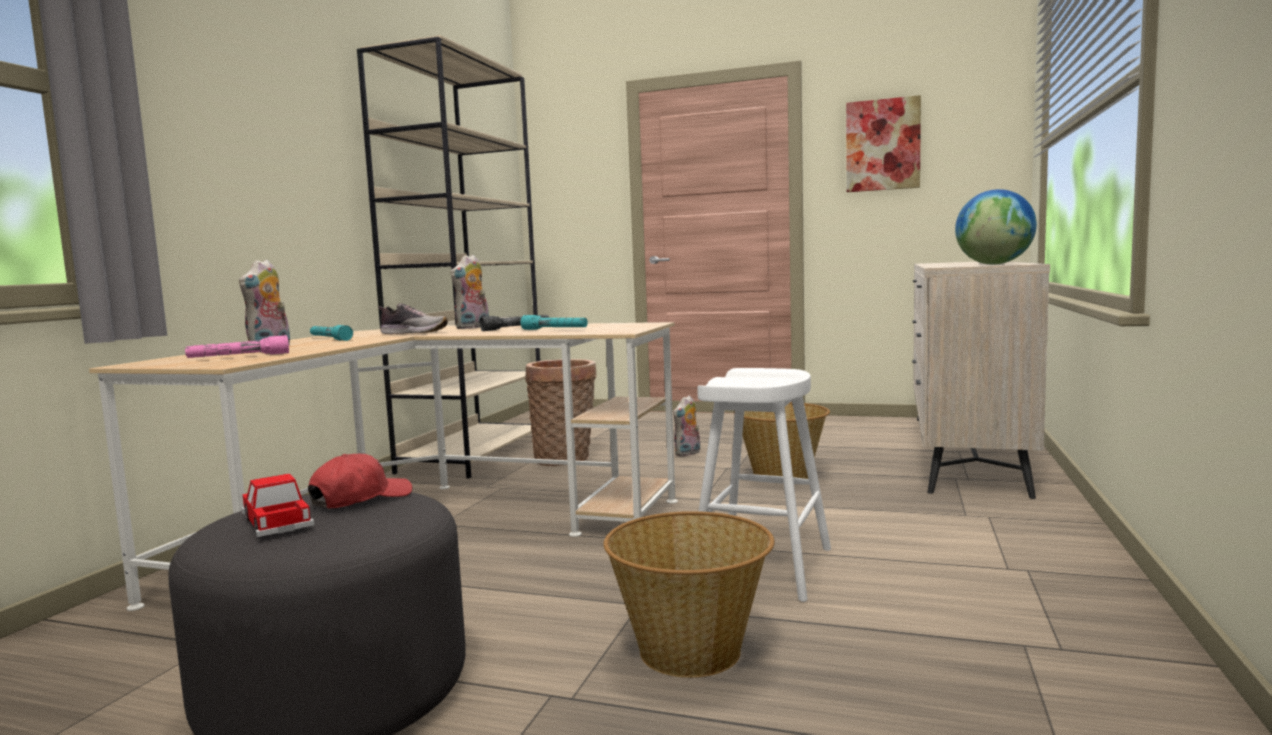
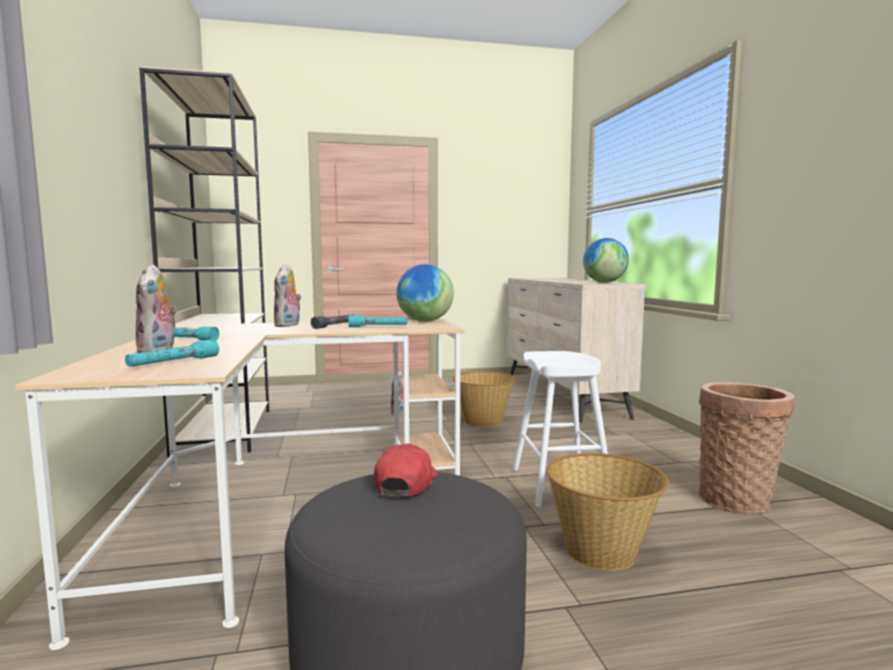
camera: 30 degrees left, 0 degrees up
pink flashlight [185,335,289,358] -> turquoise flashlight [125,339,219,367]
toy car [241,473,314,537] -> none
shoe [378,303,448,334] -> none
basket [525,359,597,466] -> basket moved to [699,382,795,514]
picture [846,95,921,192] -> none
none -> globe [396,264,454,322]

